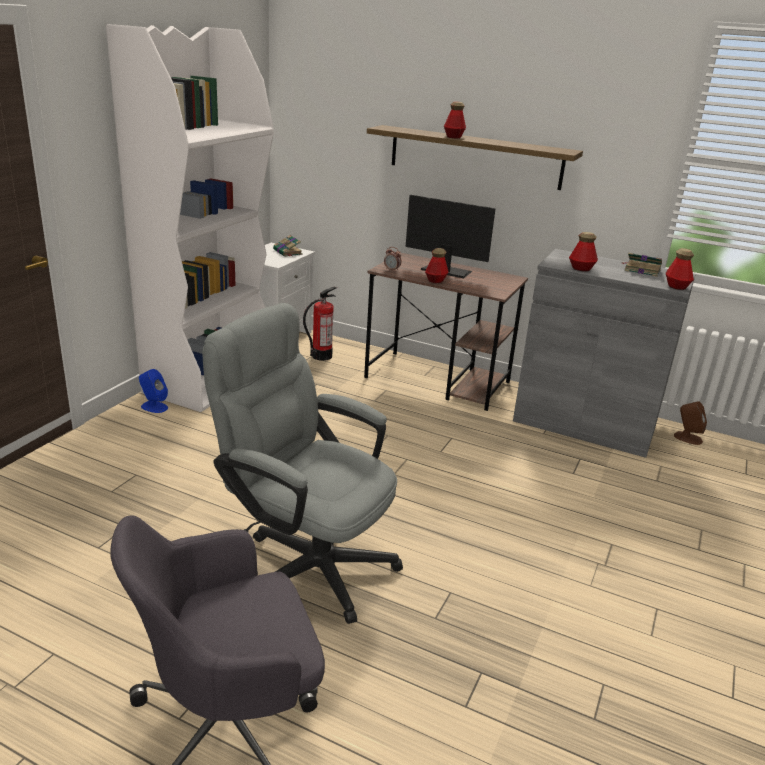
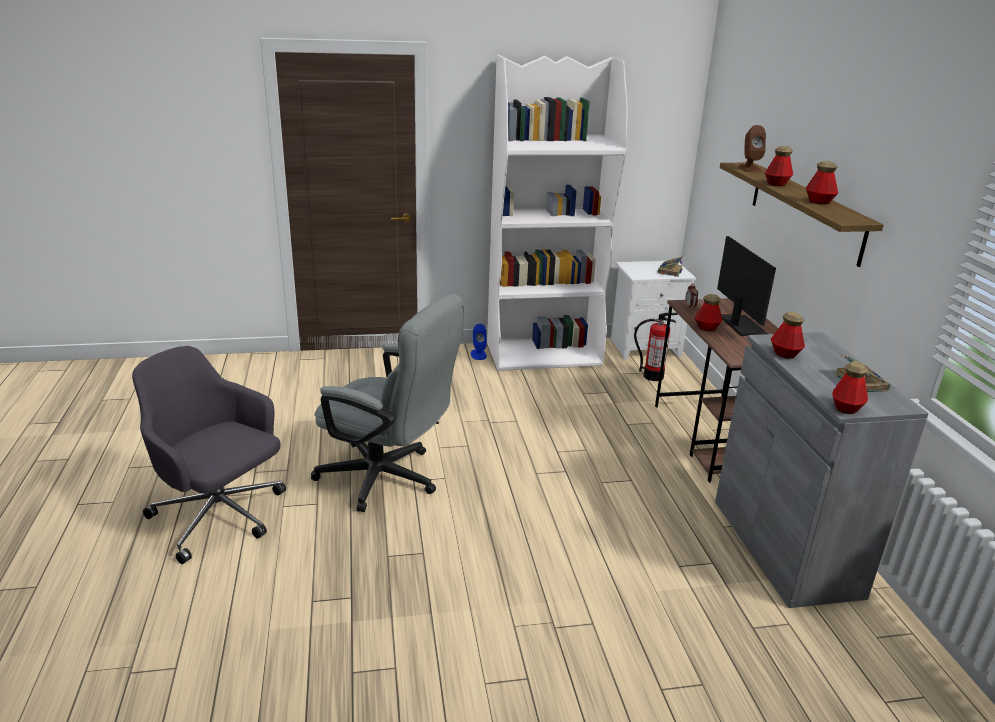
camera: 55 degrees right, 0 degrees up
grey office chair [202,303,403,624] -> grey office chair turned 120 degrees clockwise [311,294,464,512]
brown speaker [674,401,707,445] -> brown speaker moved to [739,125,766,172]
none -> bottle [806,161,838,204]

